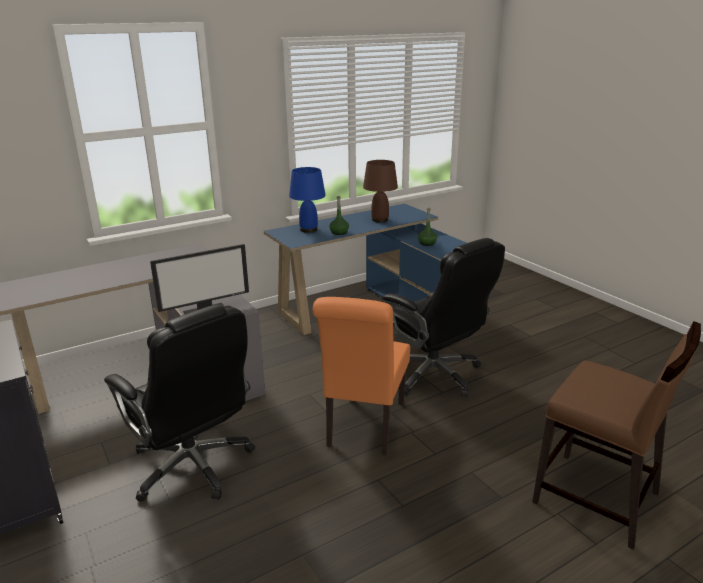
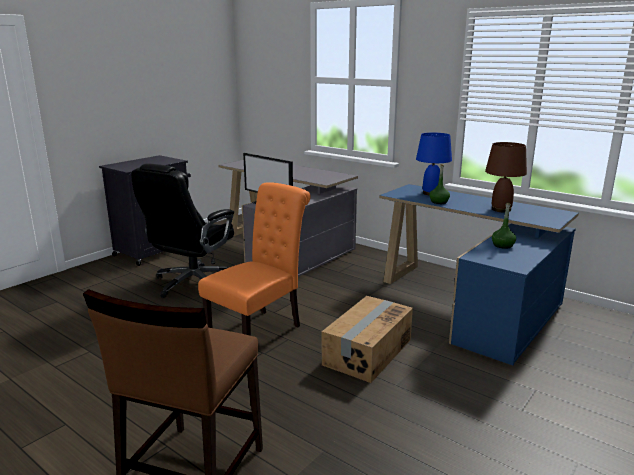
camera: 70 degrees right, 5 degrees down
orange chair [313,297,410,455] -> orange chair turned 135 degrees clockwise [198,182,311,336]
black office chair [383,238,505,397] -> cardboard box [322,296,413,383]

